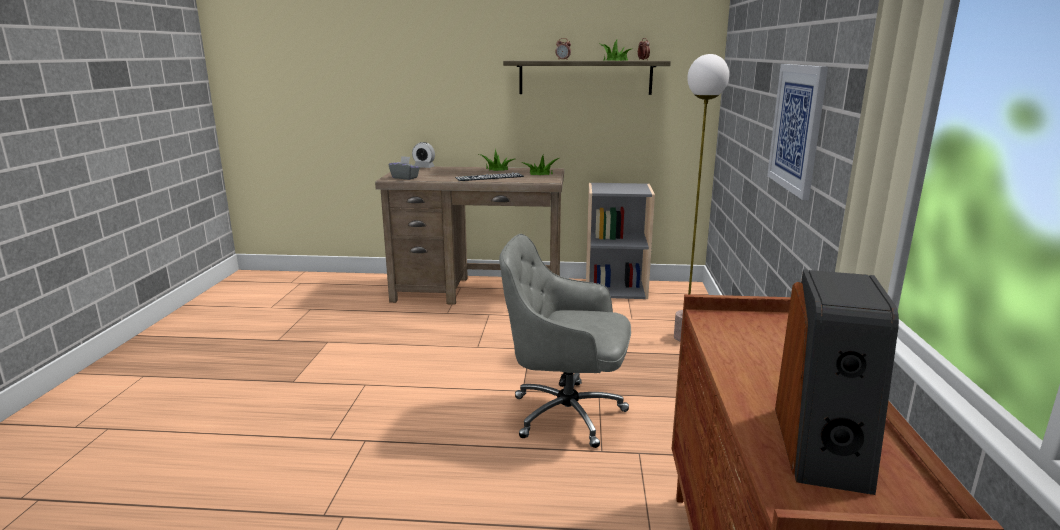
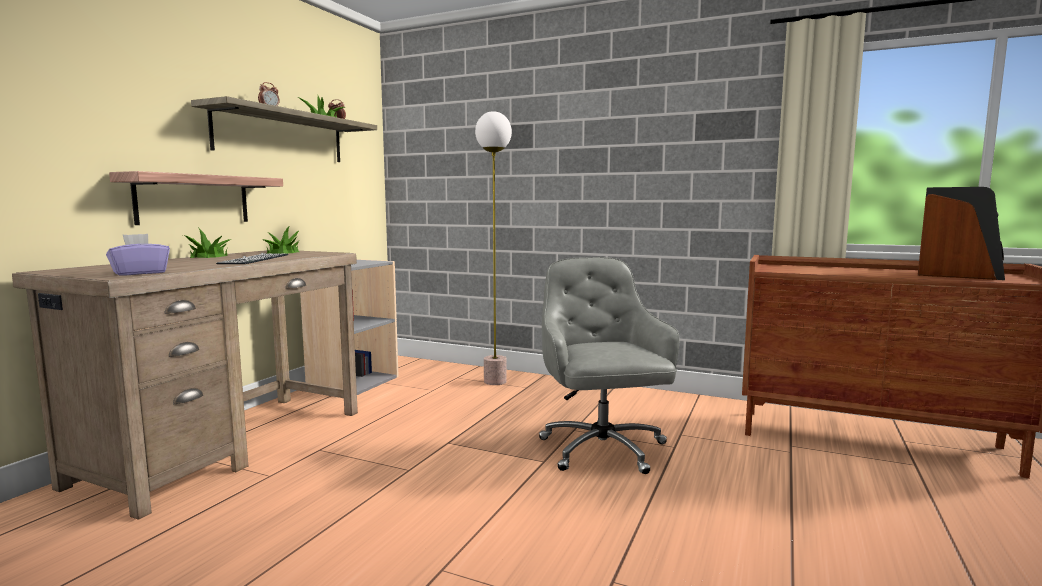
camera: 70 degrees left, 10 degrees down
grey tissue box [389,156,420,180] -> purple tissue box [106,234,170,275]
alarm clock [412,142,435,168] -> none
grey office chair [499,234,631,448] -> grey office chair turned 135 degrees clockwise [539,257,680,474]
picture [767,64,828,200] -> none
none -> shelf [109,171,283,225]

